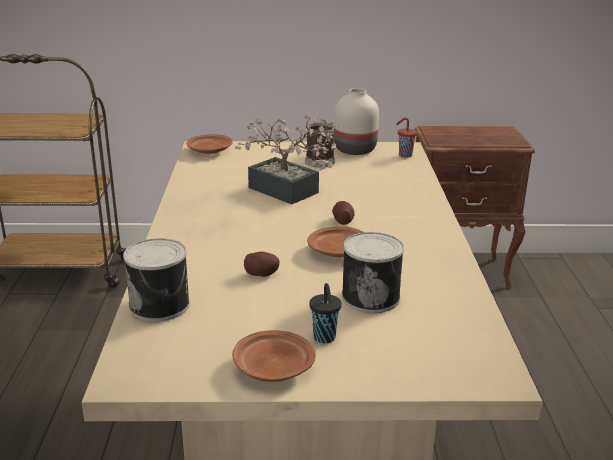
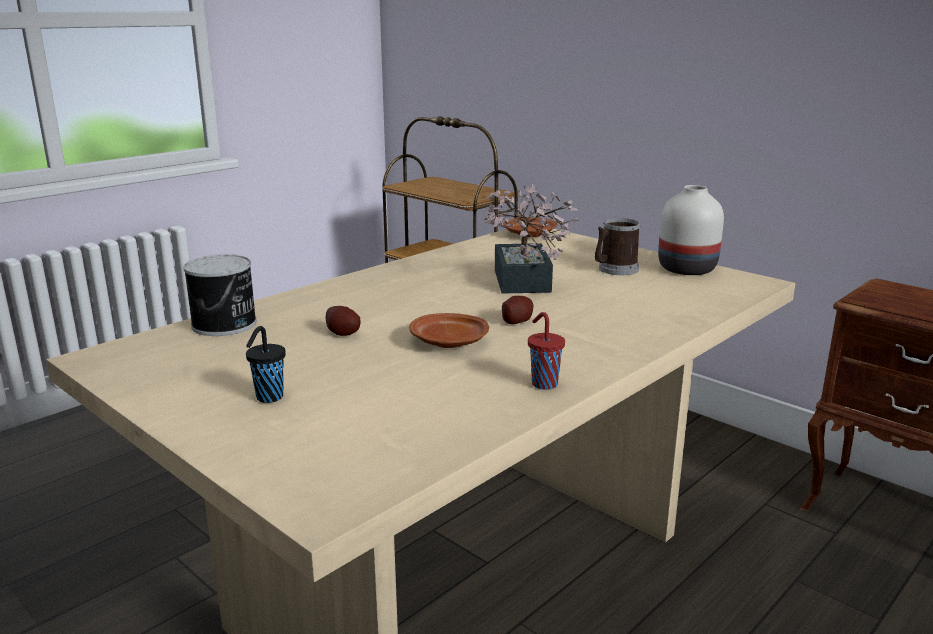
camera: 45 degrees right, 5 degrees down
brown plate [232,330,316,382] -> none
can [342,232,404,313] -> none
red cup [396,118,417,158] -> red cup moved to [528,312,565,390]

